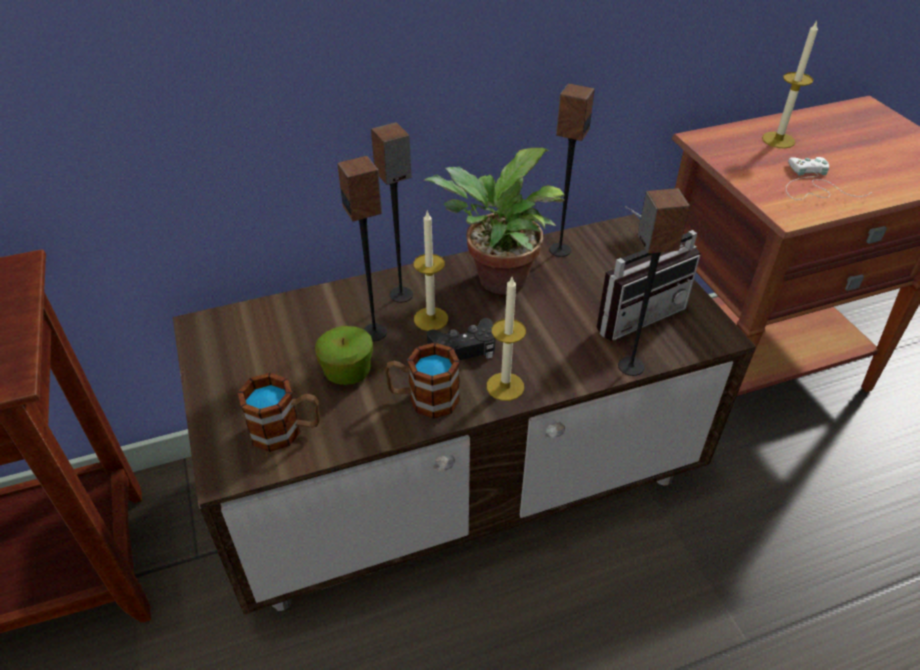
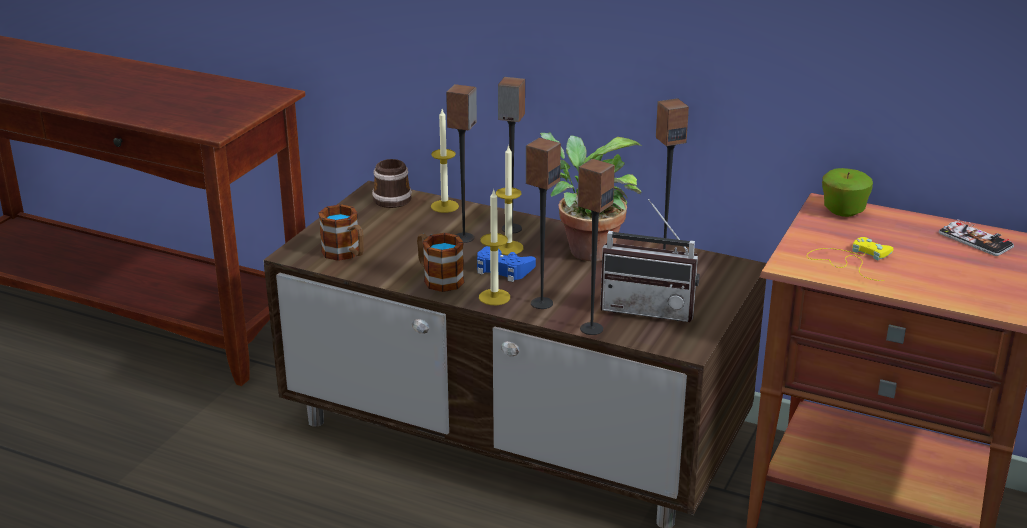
camera: 45 degrees right, 15 degrees down
apple [315,326,373,385] -> apple moved to [822,168,873,217]
black game controller [427,318,496,360] -> blue game controller [477,246,536,282]
candle [762,20,818,148] -> candle moved to [431,109,459,213]
white game controller [786,157,872,200] -> yellow game controller [807,237,893,281]
none -> mug [372,159,412,208]
none -> speaker [526,138,561,309]
none -> phone [939,219,1014,256]

